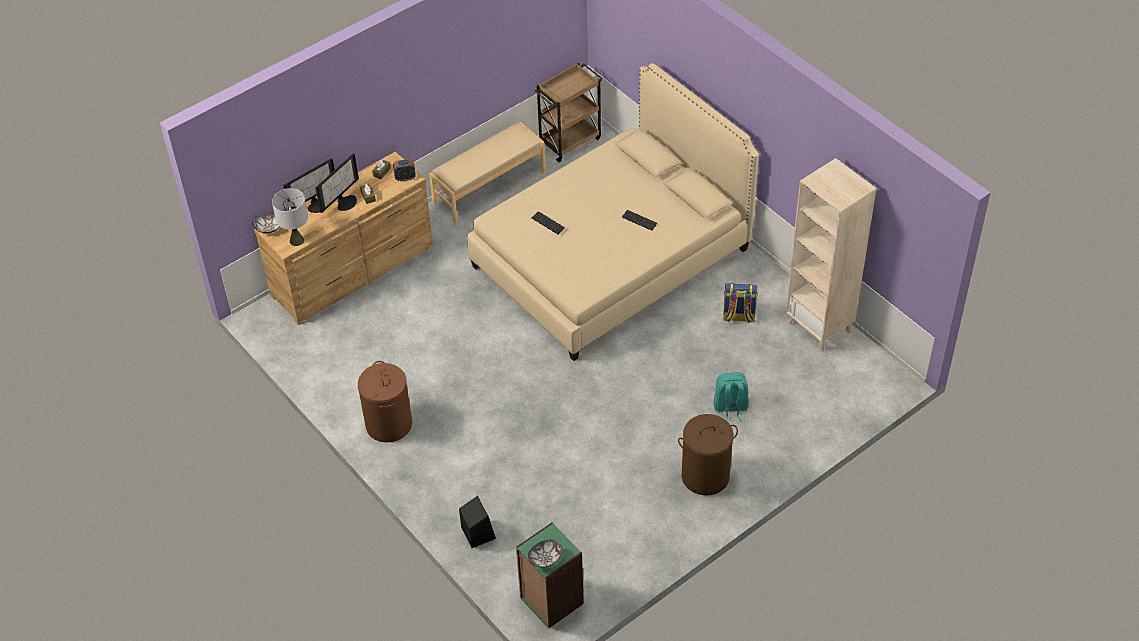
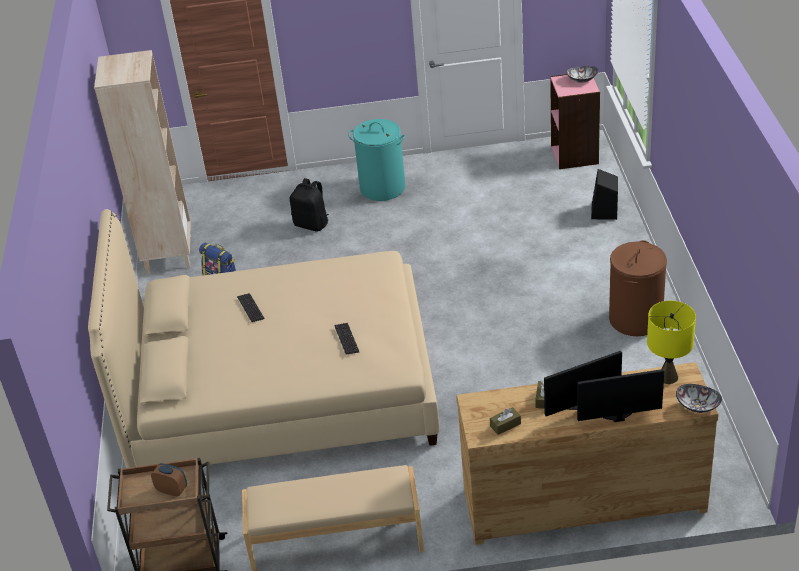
camera: 145 degrees left, 10 degrees down
grey table lamp [272,188,308,246] -> yellow table lamp [647,301,696,384]
alarm clock [393,159,416,181] -> alarm clock moved to [151,463,187,497]
green bookcase [516,522,584,629] -> pink bookcase [550,74,600,169]
brown laundry basket [678,414,738,496] -> turquoise laundry basket [348,119,405,201]
turquoise backpack [713,372,749,422] -> black backpack [290,178,329,231]

